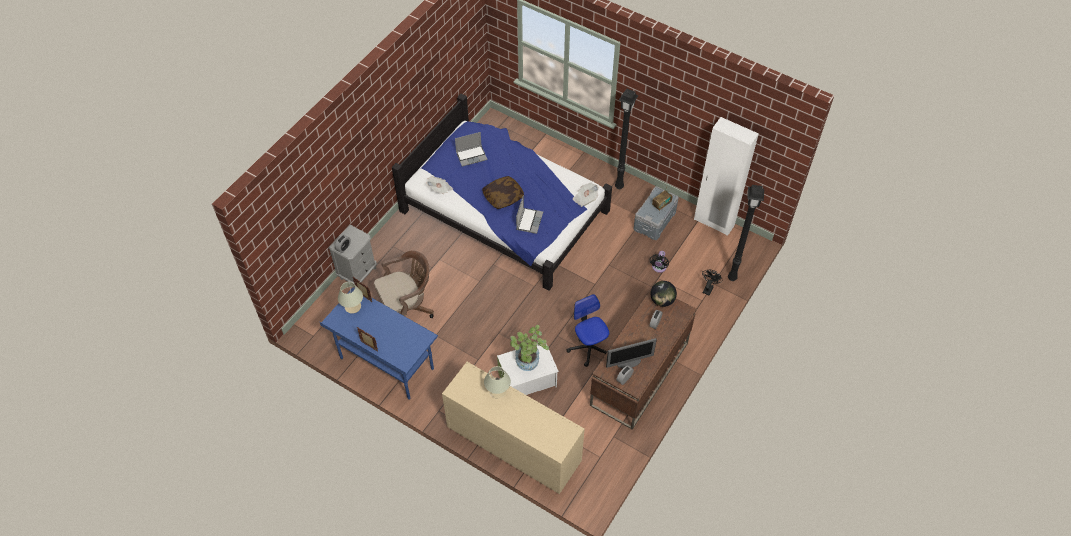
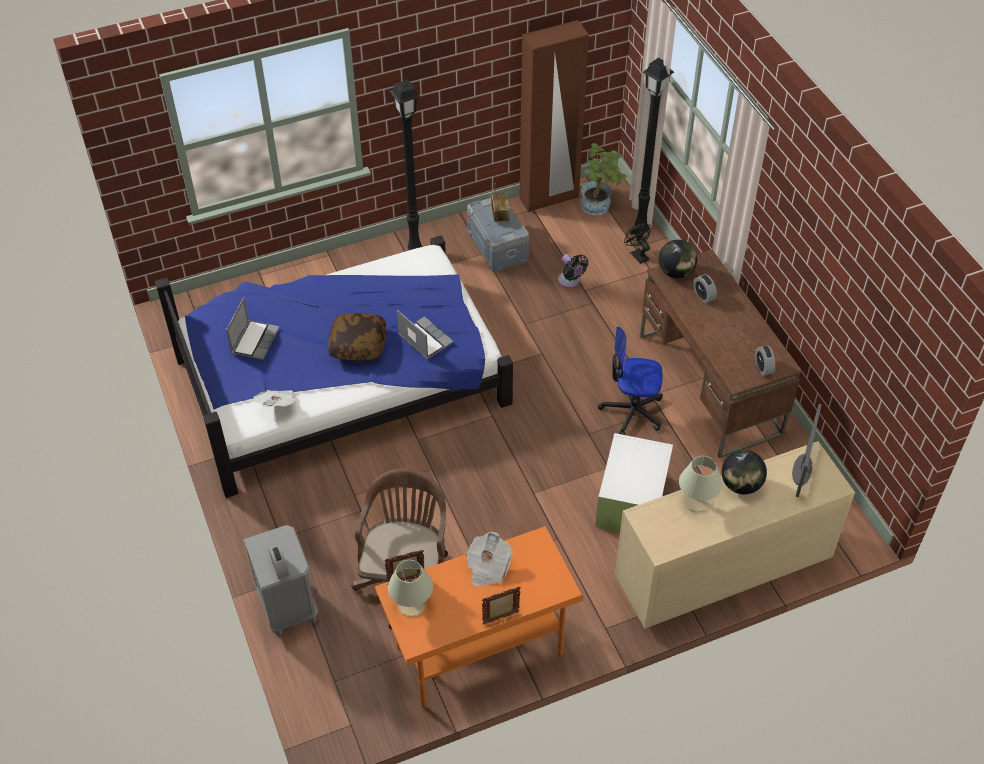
camera: 55 degrees left, 5 degrees down
blue desk [320,287,438,400] -> orange desk [375,526,584,708]
potted plant [510,325,549,371] -> potted plant moved to [580,143,627,215]
newspaper [573,182,599,207] -> newspaper moved to [466,532,513,586]
monitor [606,338,657,369] -> monitor moved to [792,404,822,497]
white wardrobe [694,117,759,236] -> brown wardrobe [520,20,589,212]
none -> globe [722,450,767,494]

